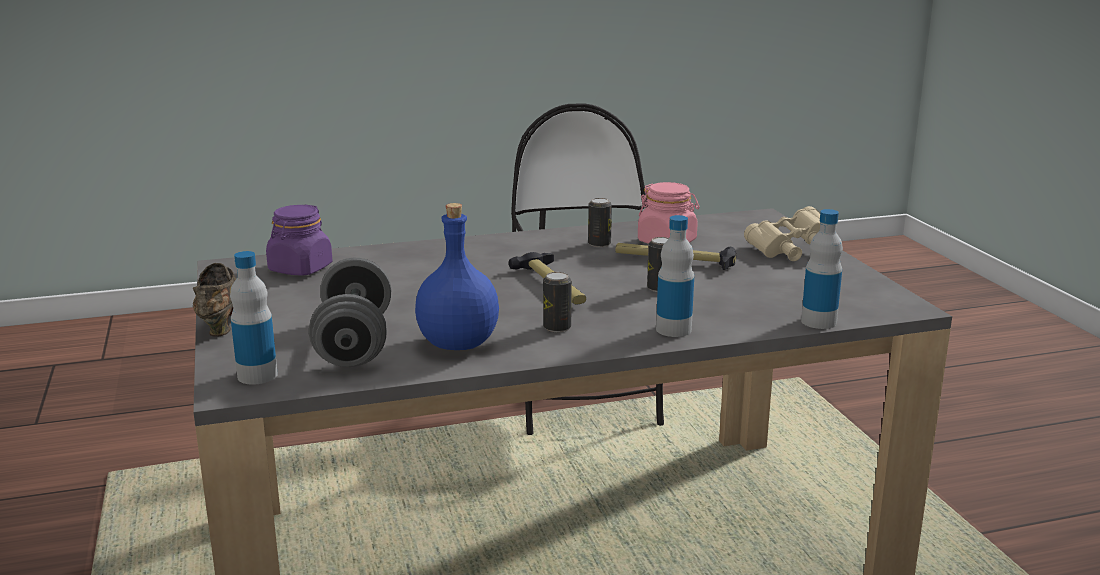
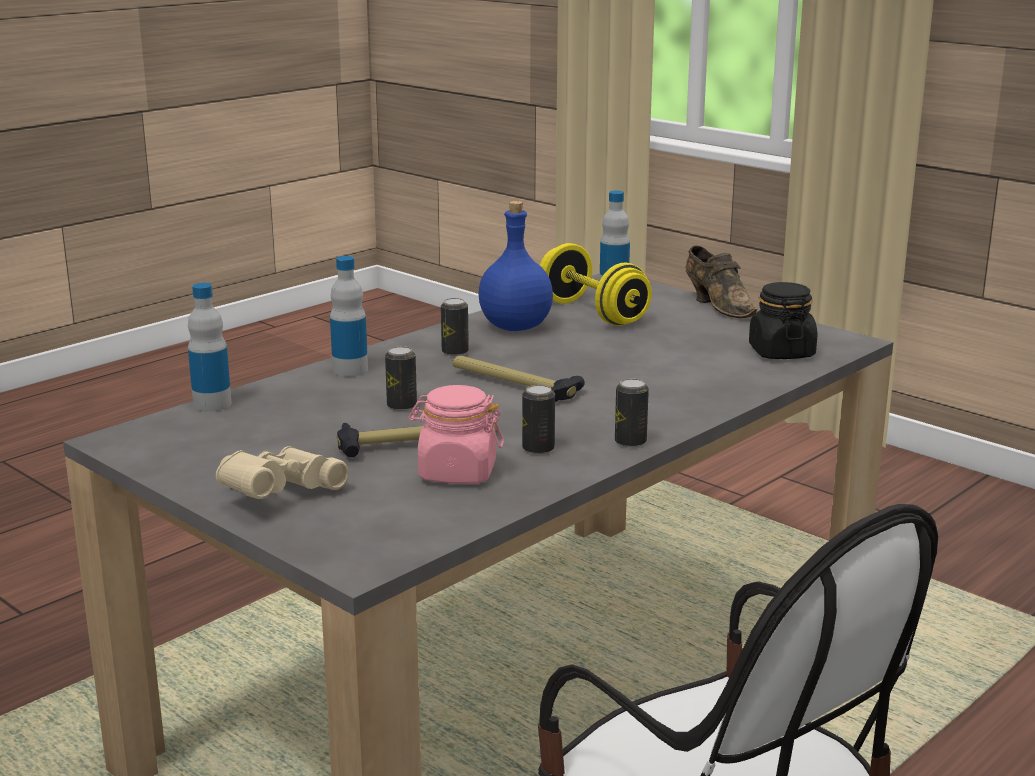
camera: 150 degrees right, 0 degrees up
purple jar [266,204,333,276] -> black jar [749,282,817,359]
grey dumbbell [309,258,391,367] -> yellow dumbbell [540,243,652,326]
none -> can [615,379,649,447]

